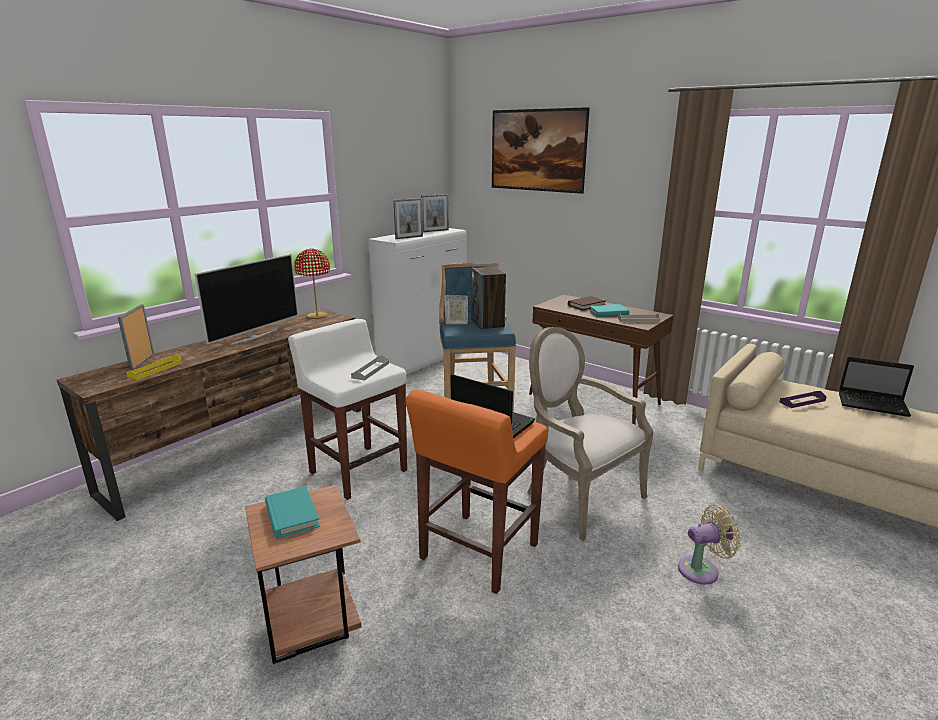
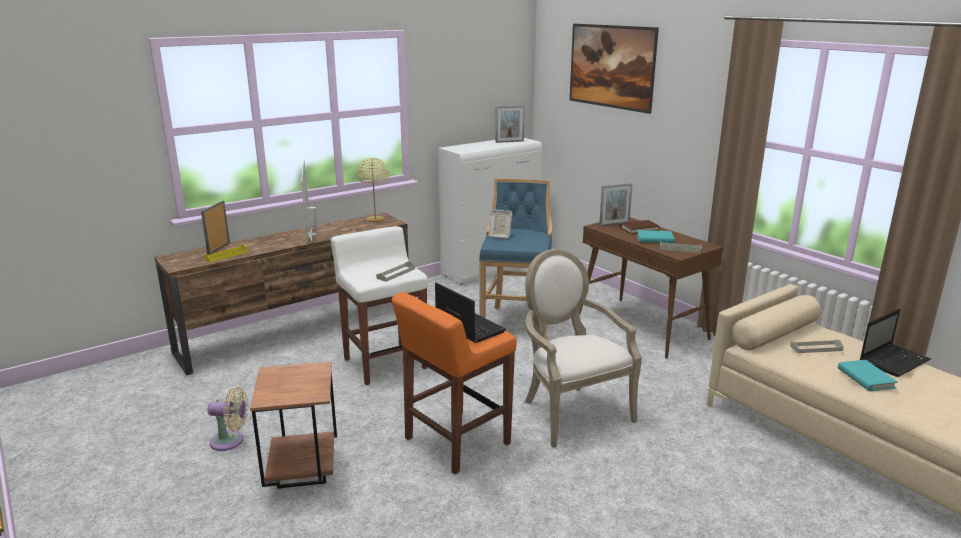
camera: 15 degrees right, 0 degrees up
television [194,254,298,345] -> television turned 120 degrees clockwise [301,159,318,242]
turquoise book [265,486,320,538] -> turquoise book moved to [838,360,898,391]
red table lamp [294,249,330,319] -> beige table lamp [357,158,389,222]
picture frame [394,198,423,239] -> picture frame moved to [599,183,633,226]
speaker [471,267,506,330] -> none
beige fan [678,505,741,585] -> beige fan moved to [207,387,248,451]
purple tray [780,391,826,408] -> grey tray [790,340,844,353]
laptop [839,356,914,417] -> laptop turned 75 degrees counterclockwise [860,309,931,377]

